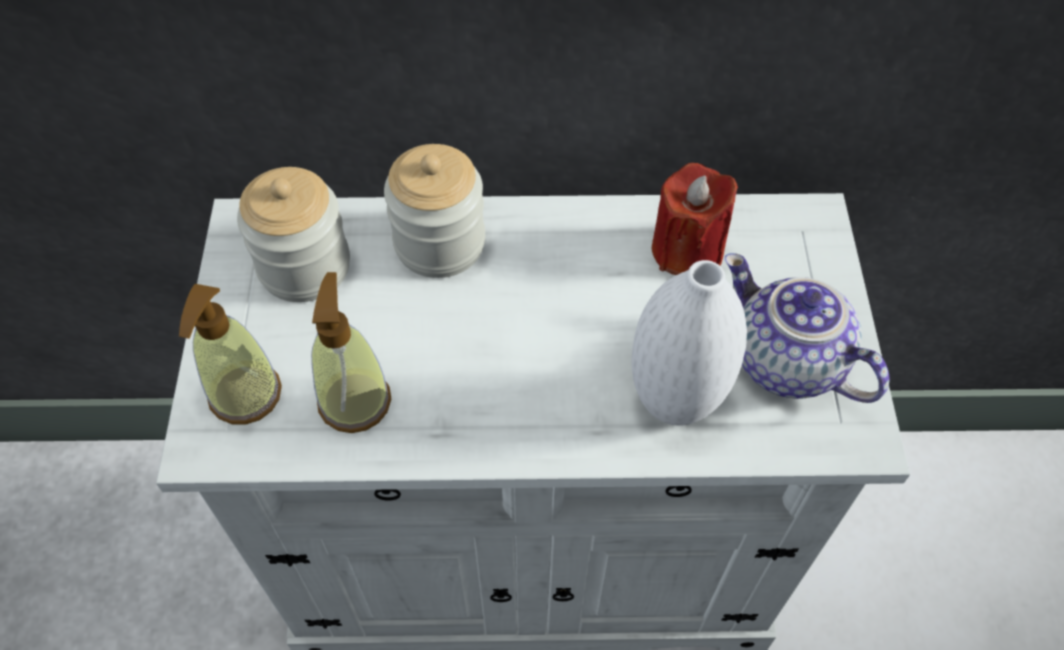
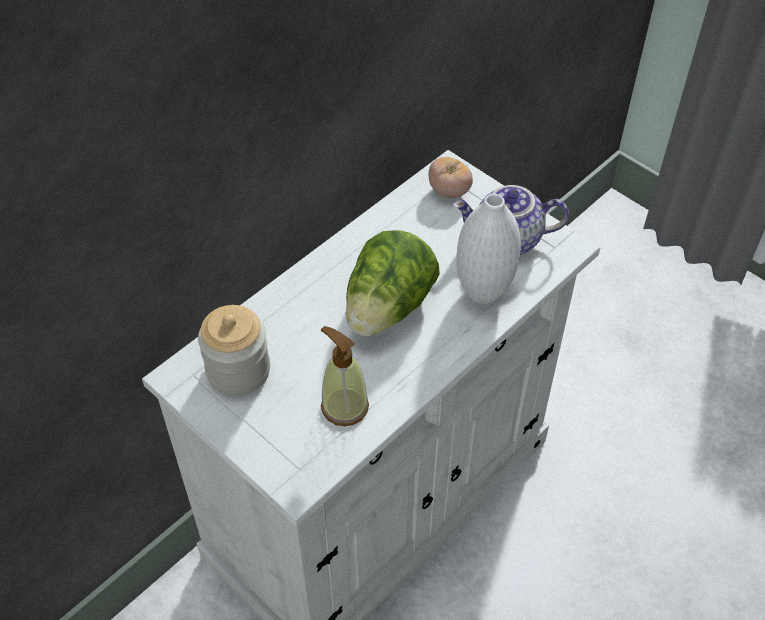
camera: 45 degrees left, 5 degrees down
soap dispenser [179,284,282,425] -> none
jar [384,144,485,278] -> none
red candle [652,163,738,275] -> none
none -> lettuce [346,230,440,336]
none -> tomato [429,157,473,198]

